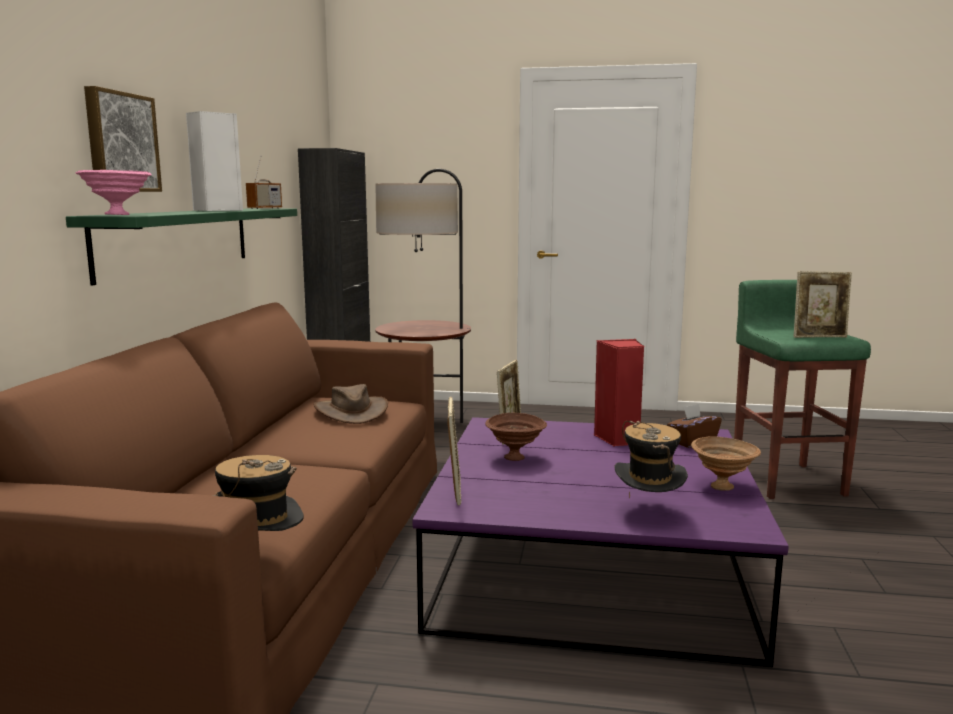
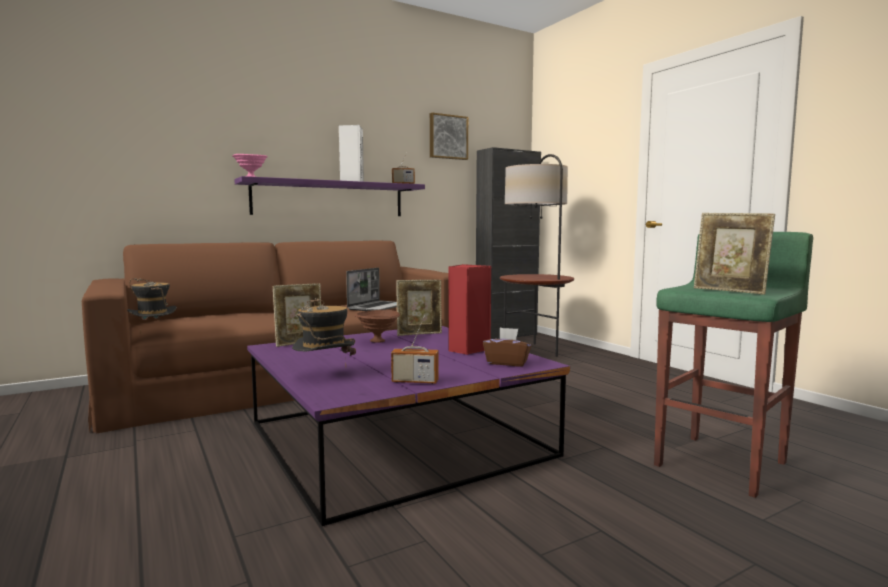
camera: 50 degrees right, 5 degrees down
green shelf [66,208,297,286] -> purple shelf [234,176,425,216]
picture [84,86,162,192] -> picture moved to [430,113,468,160]
brown hat [314,384,388,424] -> laptop [346,268,397,311]
brown bowl [691,436,761,491] -> radio [391,315,439,384]

